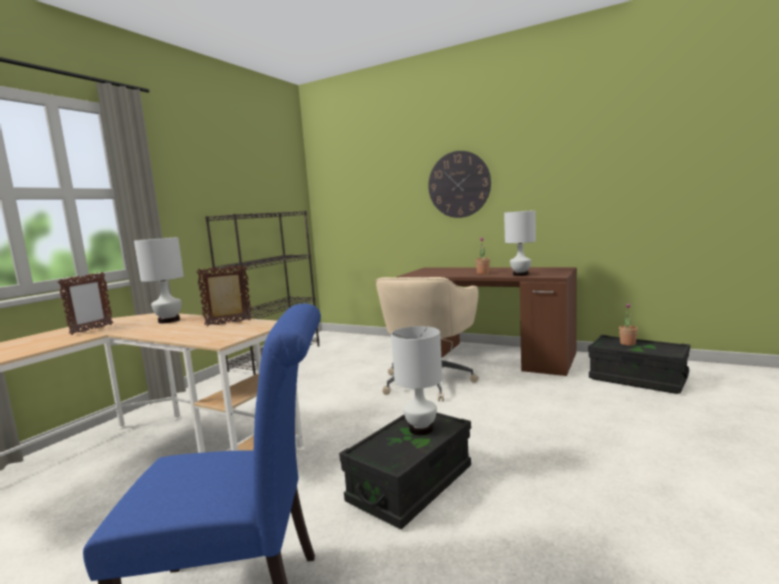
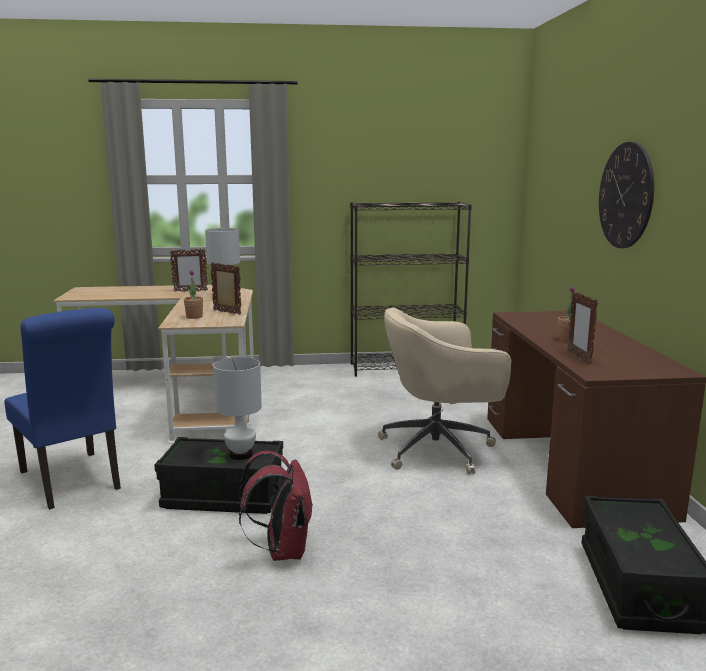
camera: 55 degrees right, 5 degrees up
white table lamp [504,210,536,276] -> picture frame [568,291,598,364]
potted plant [619,303,638,346] -> potted plant moved to [184,270,203,319]
none -> red backpack [239,451,312,561]

